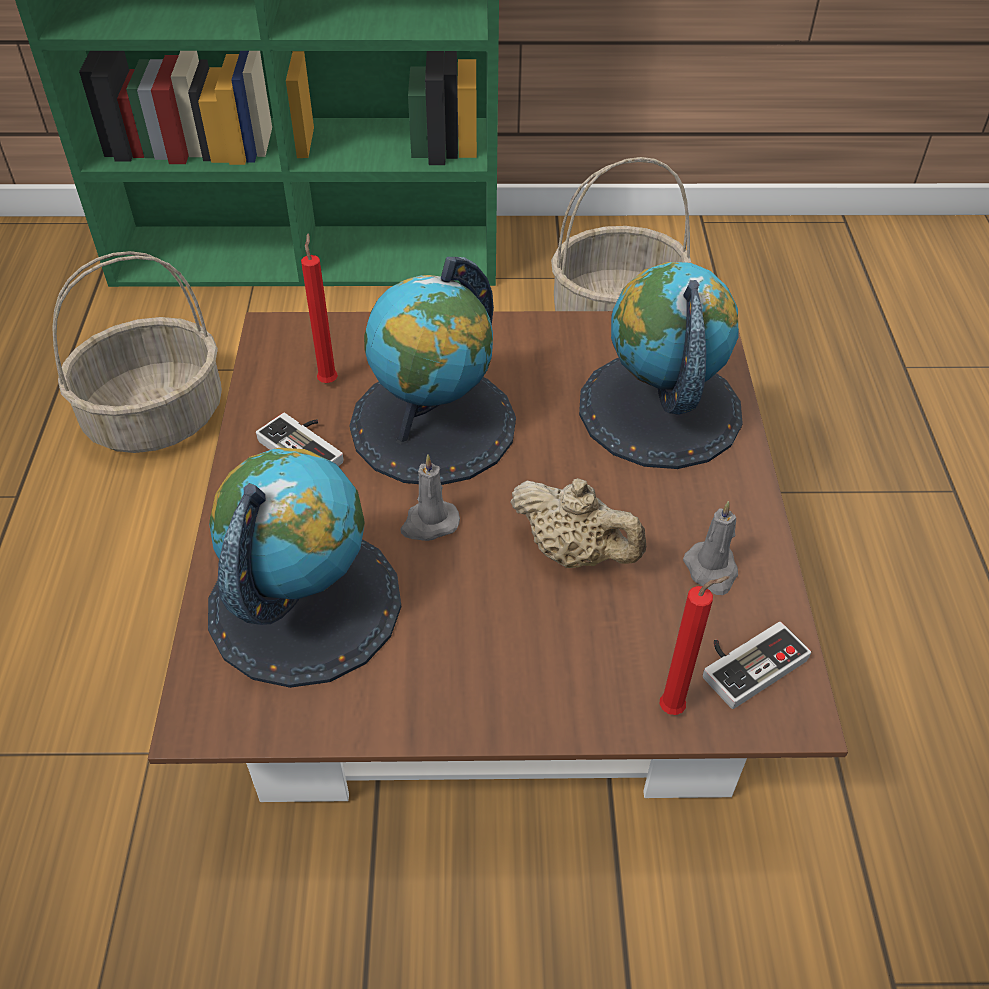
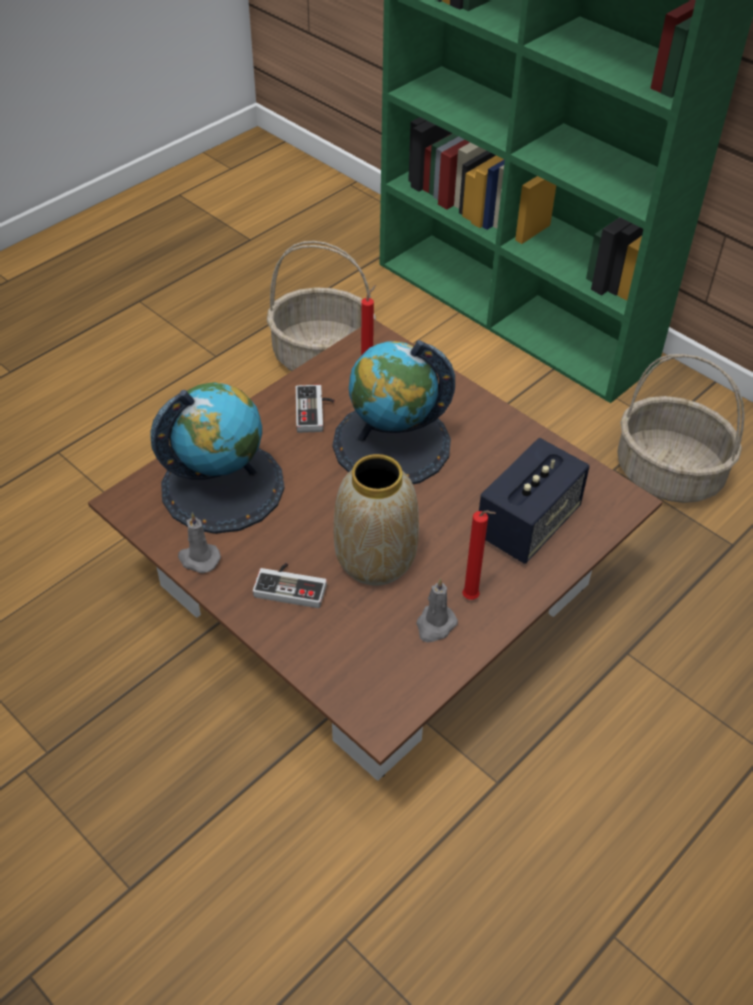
camera: 45 degrees right, 0 degrees up
grey candle [400,454,460,541] -> grey candle moved to [178,513,221,573]
beige teapot [510,478,646,568] -> vase [334,454,419,585]
globe [579,262,743,469] -> speaker [479,438,590,564]
red candle [660,576,730,715] -> red candle moved to [462,510,496,600]
game controller [703,622,811,709] -> game controller moved to [253,563,327,608]

